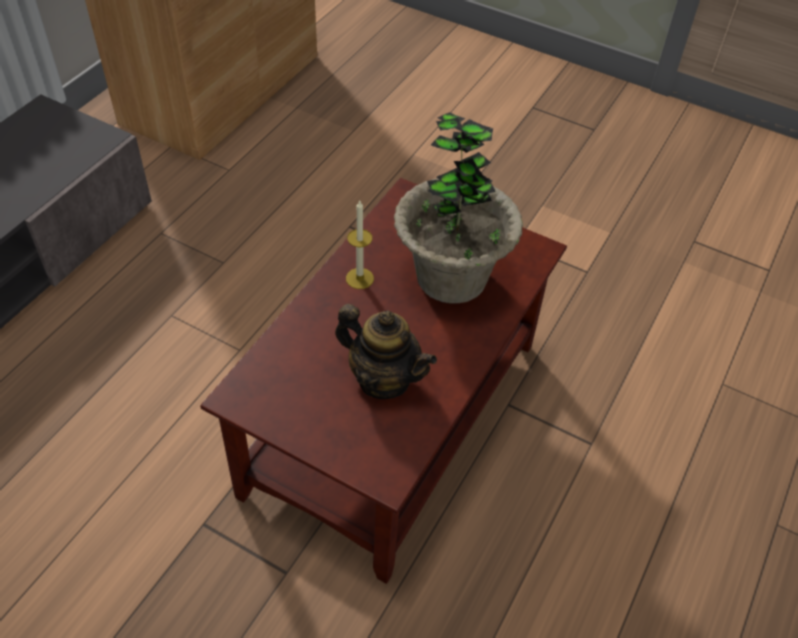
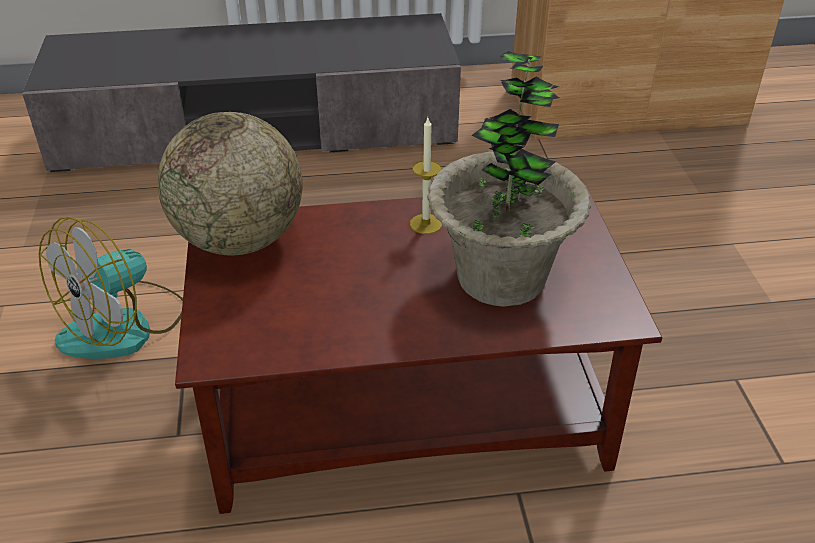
camera: 55 degrees right, 10 degrees down
teapot [335,304,437,399] -> none
none -> fan [39,217,183,359]
none -> globe [158,112,303,256]

